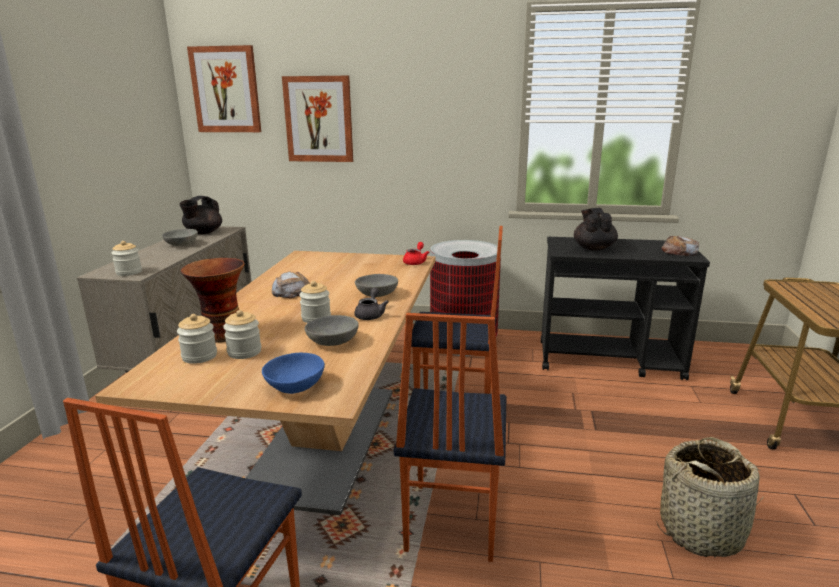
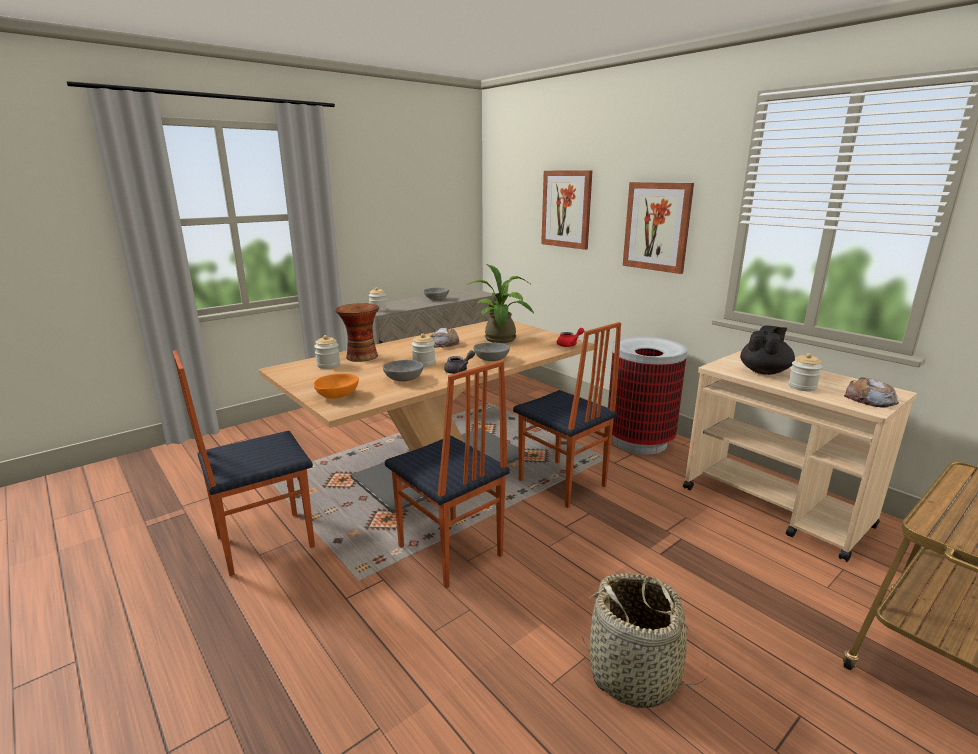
camera: 40 degrees right, 0 degrees up
black teapot [179,196,222,234] -> none
picture [187,45,261,132] -> picture moved to [623,182,694,274]
jar [223,310,261,359] -> jar moved to [788,353,822,391]
blue bowl [262,353,325,394] -> orange bowl [314,374,359,399]
chair [394,313,506,562] -> chair turned 90 degrees counterclockwise [385,360,510,588]
black cart [541,237,710,380] -> beige cart [683,351,917,562]
none -> potted plant [466,264,534,343]

